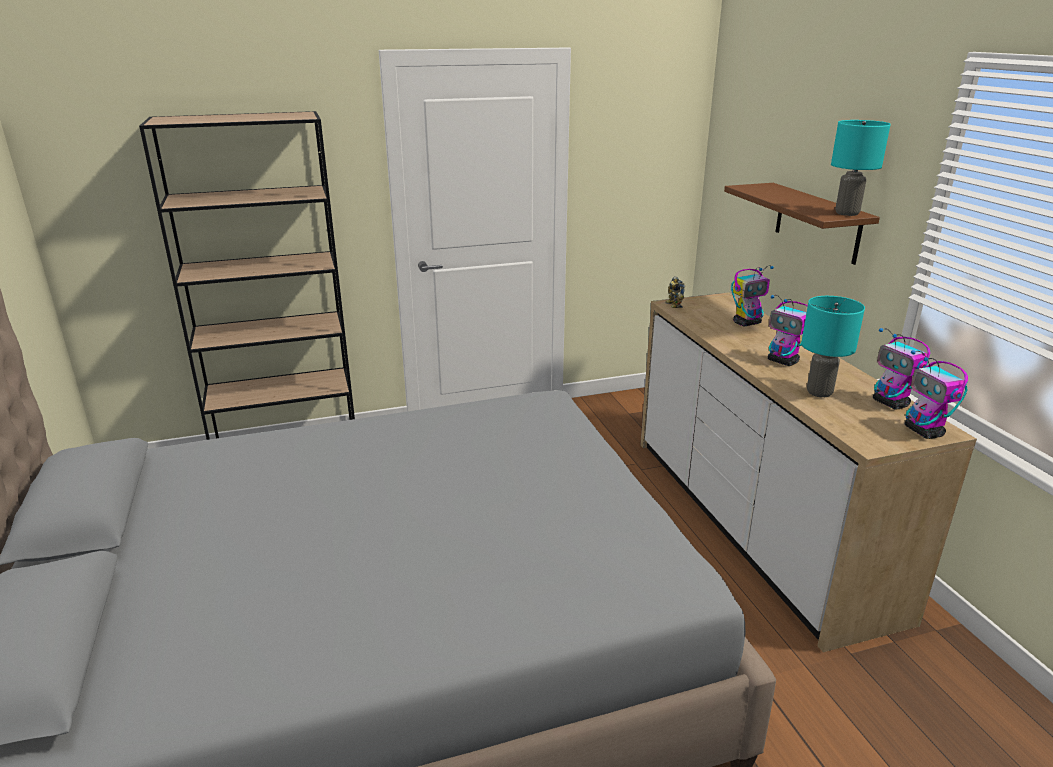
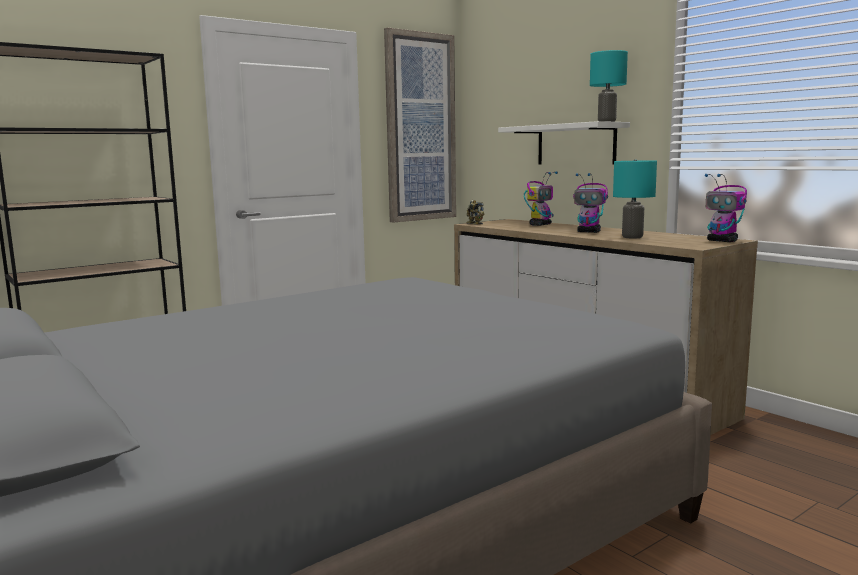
camera: 20 degrees left, 15 degrees down
brown shelf [724,183,880,265] -> white shelf [498,121,630,165]
toy robot [873,328,930,410] -> none
none -> picture [384,28,456,223]

